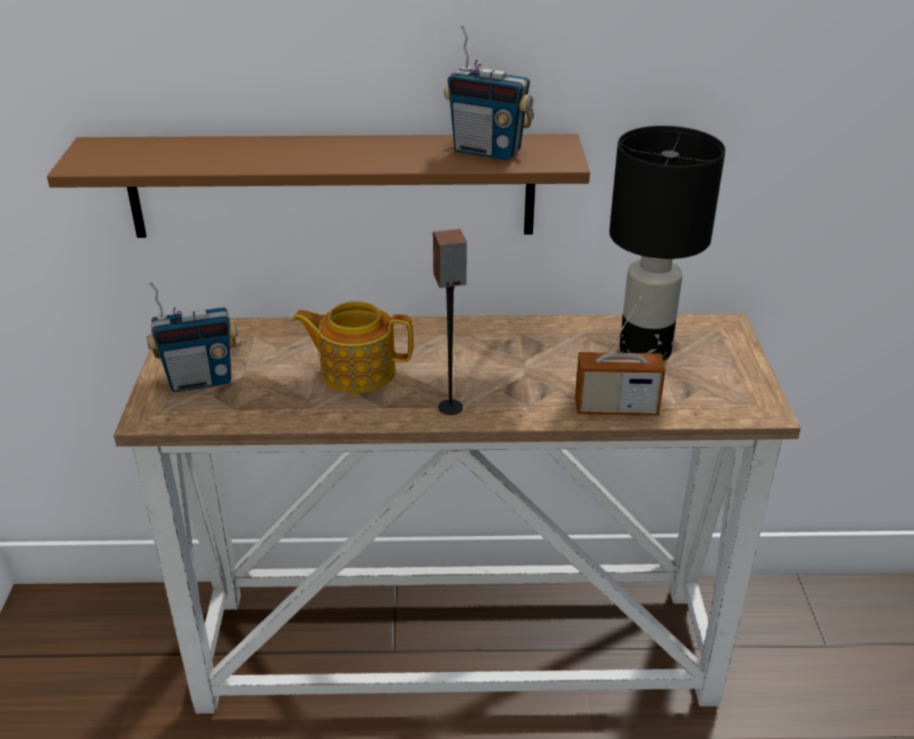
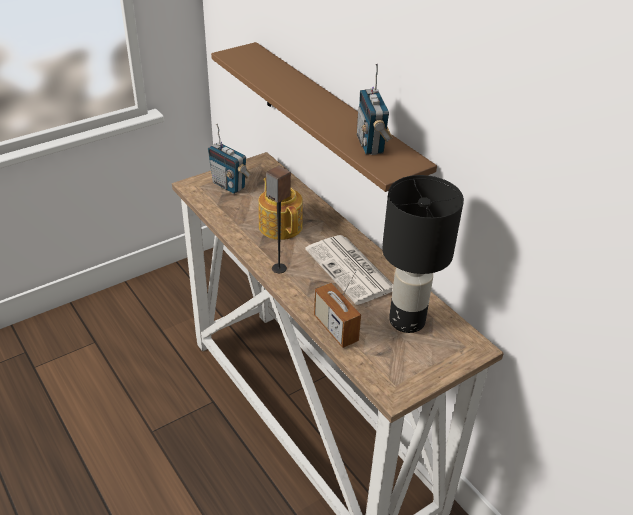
camera: 55 degrees right, 5 degrees up
none -> newspaper [305,235,393,305]

